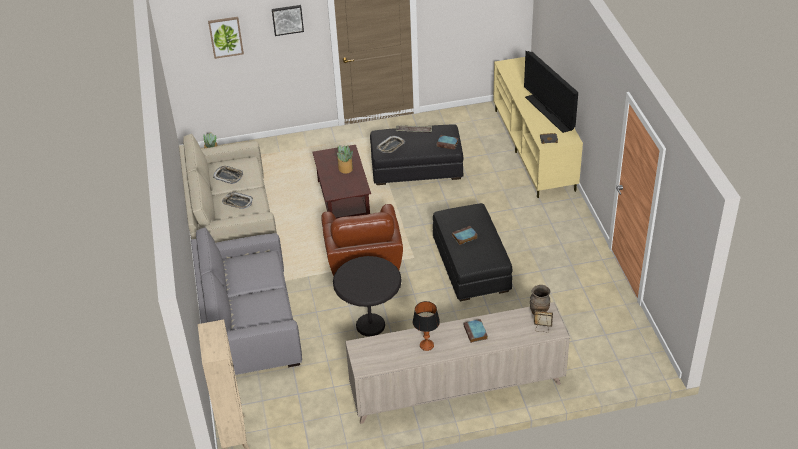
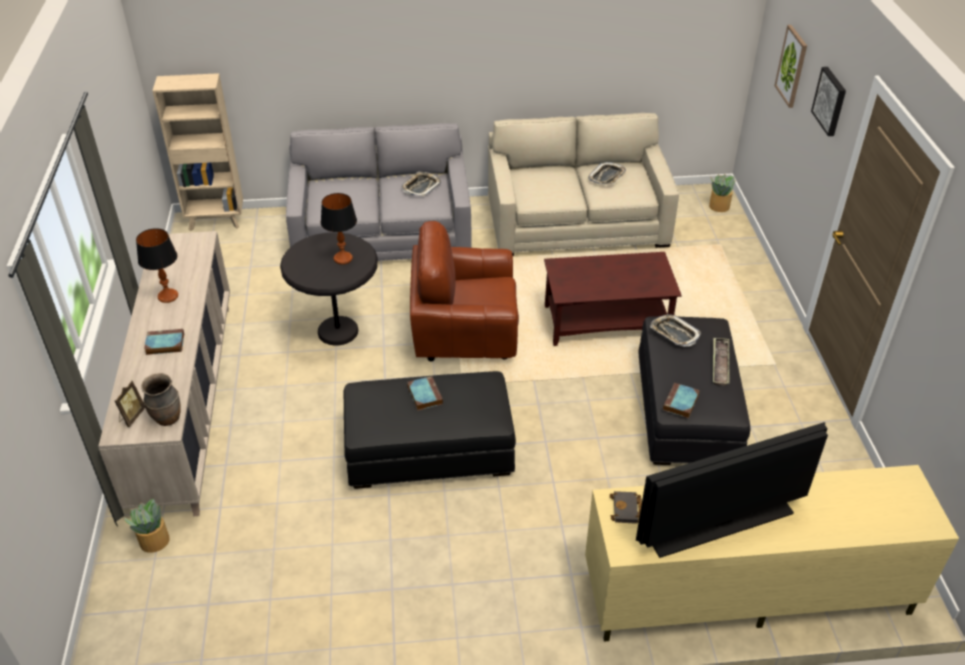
camera: 95 degrees right, 0 degrees up
tray [222,192,253,209] -> tray moved to [402,172,441,196]
potted plant [335,145,353,174] -> potted plant moved to [123,499,170,553]
none -> table lamp [321,193,357,265]

